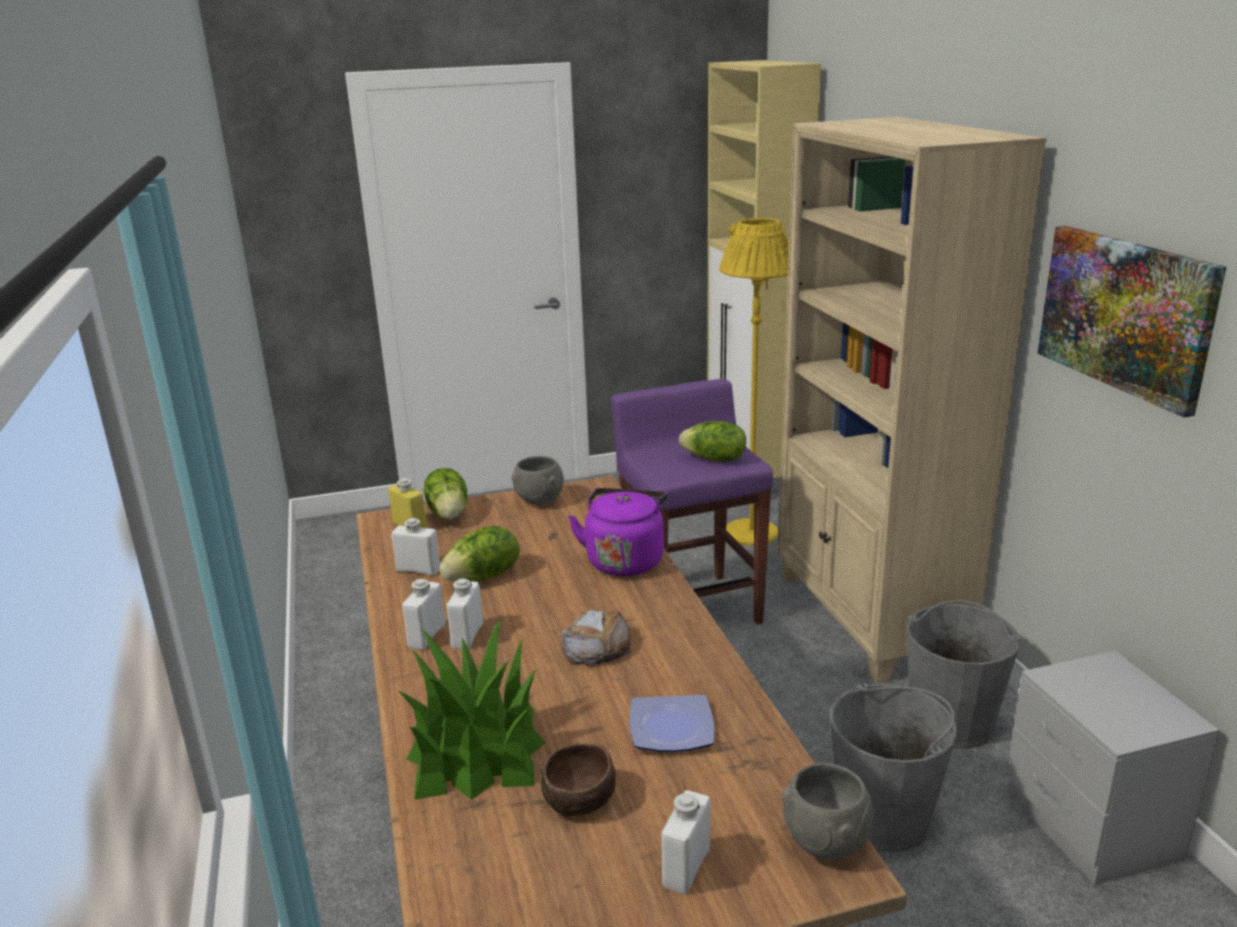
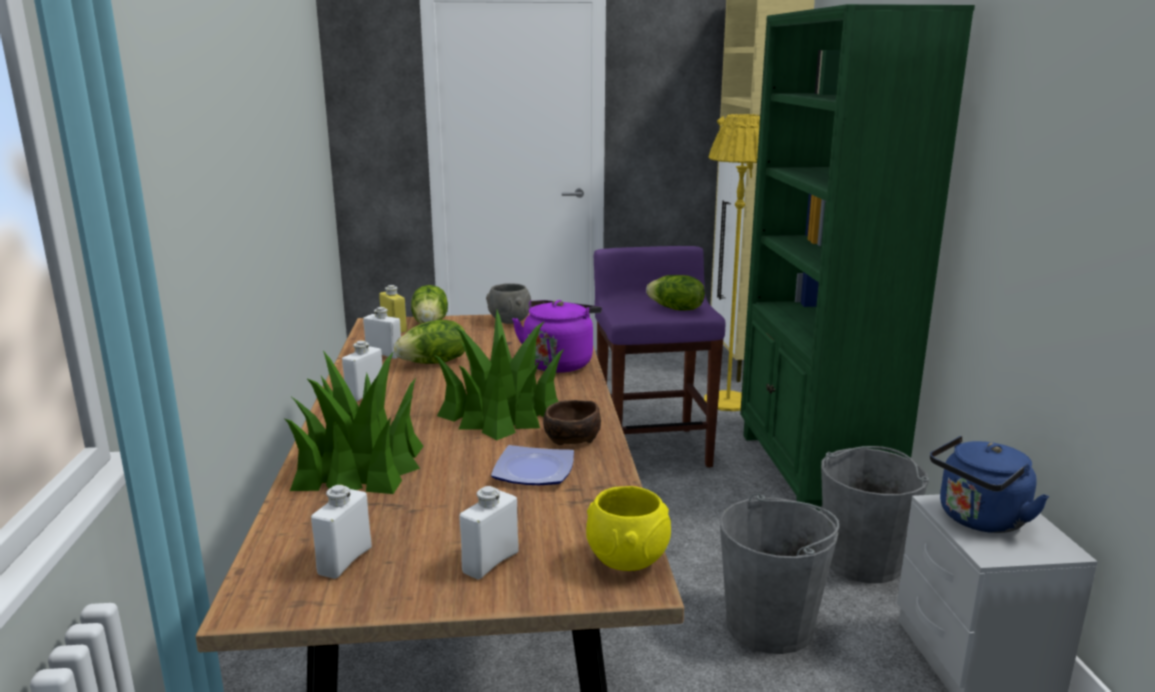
camera: 10 degrees right, 5 degrees down
white bottle [447,579,483,649] -> white bottle moved to [311,485,372,579]
brown bowl [541,744,616,817] -> brown bowl moved to [543,400,601,445]
bread [562,610,631,667] -> potted plant [434,310,564,440]
beige bookcase [778,117,1047,684] -> green bookcase [740,4,975,511]
grey bowl [781,763,874,859] -> yellow bowl [586,486,671,571]
picture [1037,226,1226,417] -> none
none -> blue kettle [930,436,1049,533]

